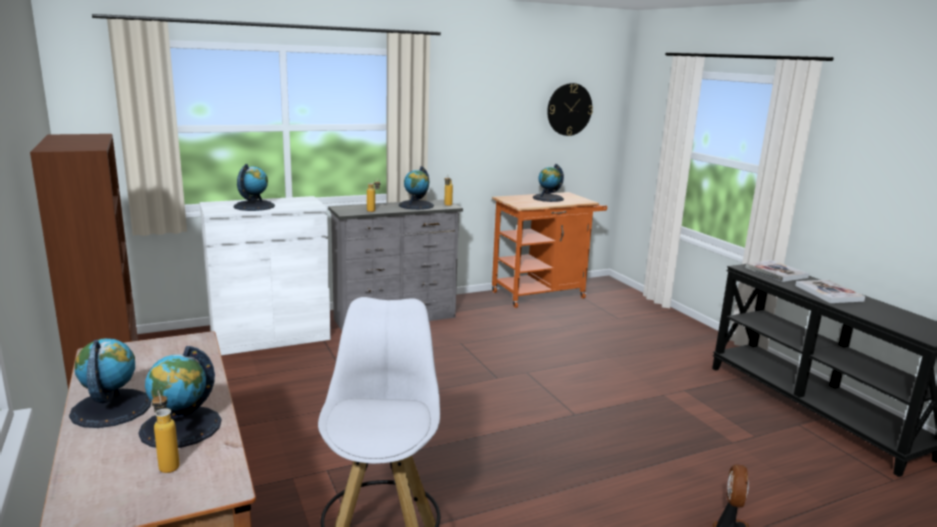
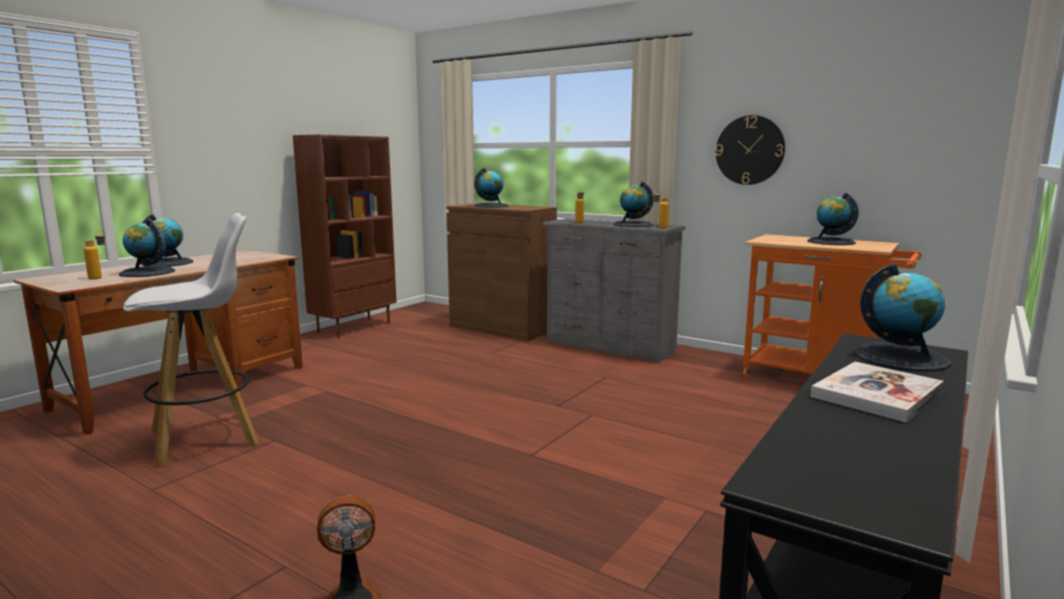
camera: 60 degrees right, 5 degrees down
white cabinet [200,196,331,355] -> brown cabinet [446,203,557,341]
wall clock [547,83,593,136] -> wall clock moved to [715,115,785,185]
book [745,260,809,282] -> globe [854,264,952,372]

